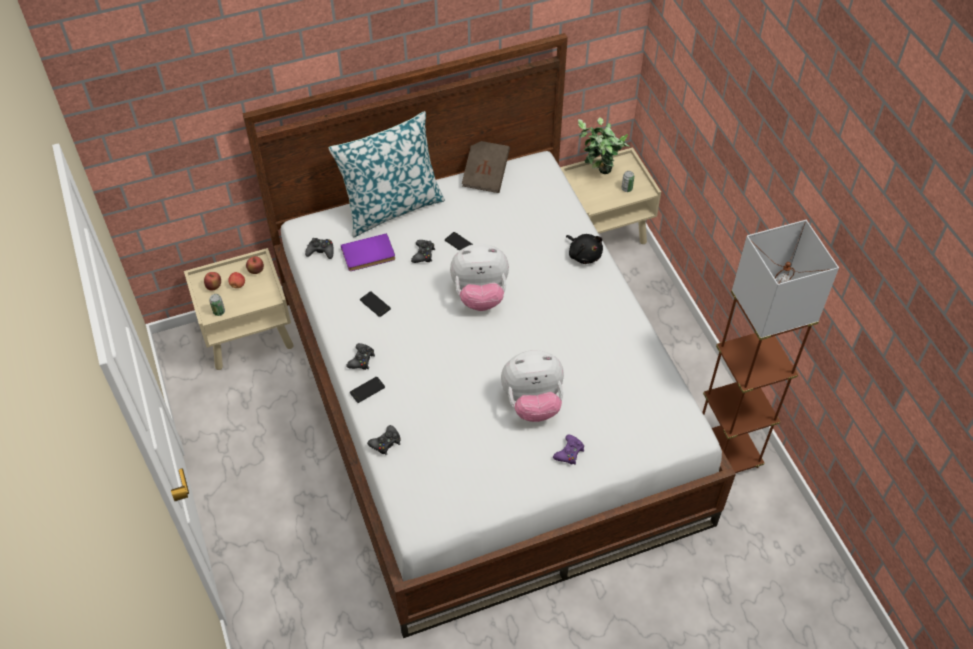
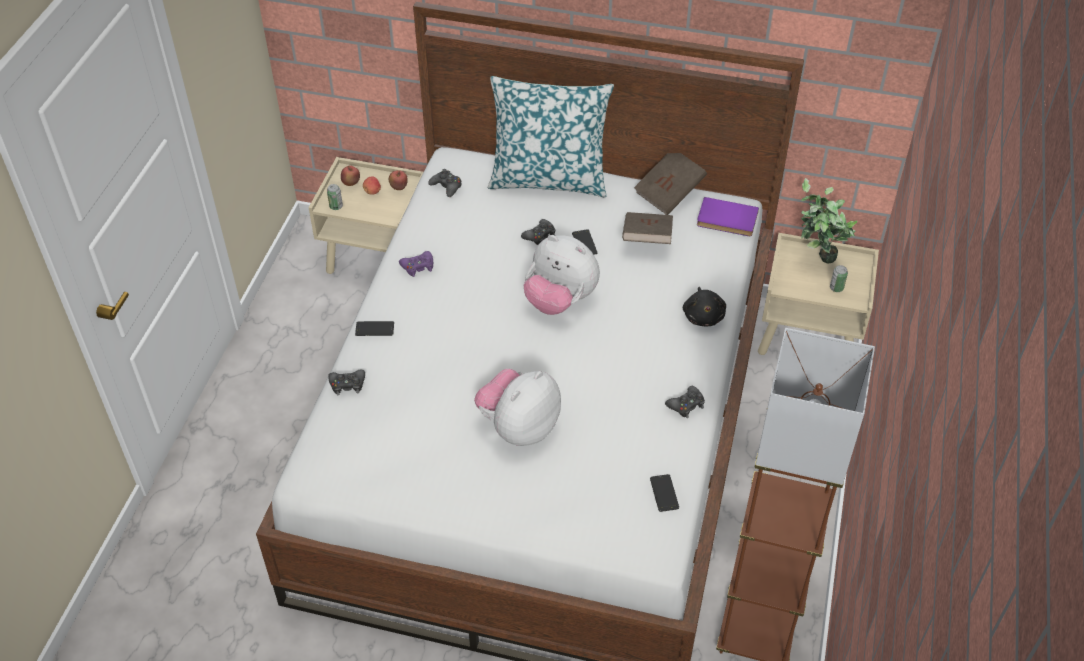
camera: 35 degrees right, 5 degrees down
purple book [341,233,395,271] -> purple book moved to [697,197,759,236]
black game controller [346,343,375,370] -> black game controller moved to [665,386,705,418]
phone [360,291,391,317] -> phone moved to [650,474,679,512]
plush toy [501,350,564,422] -> plush toy turned 105 degrees clockwise [474,369,561,446]
purple game controller [553,434,584,464] -> purple game controller moved to [399,251,433,277]
none -> brown book [622,212,673,244]

